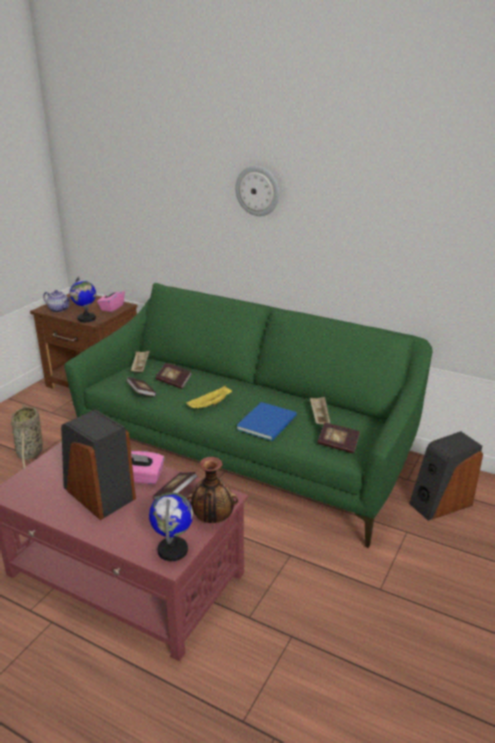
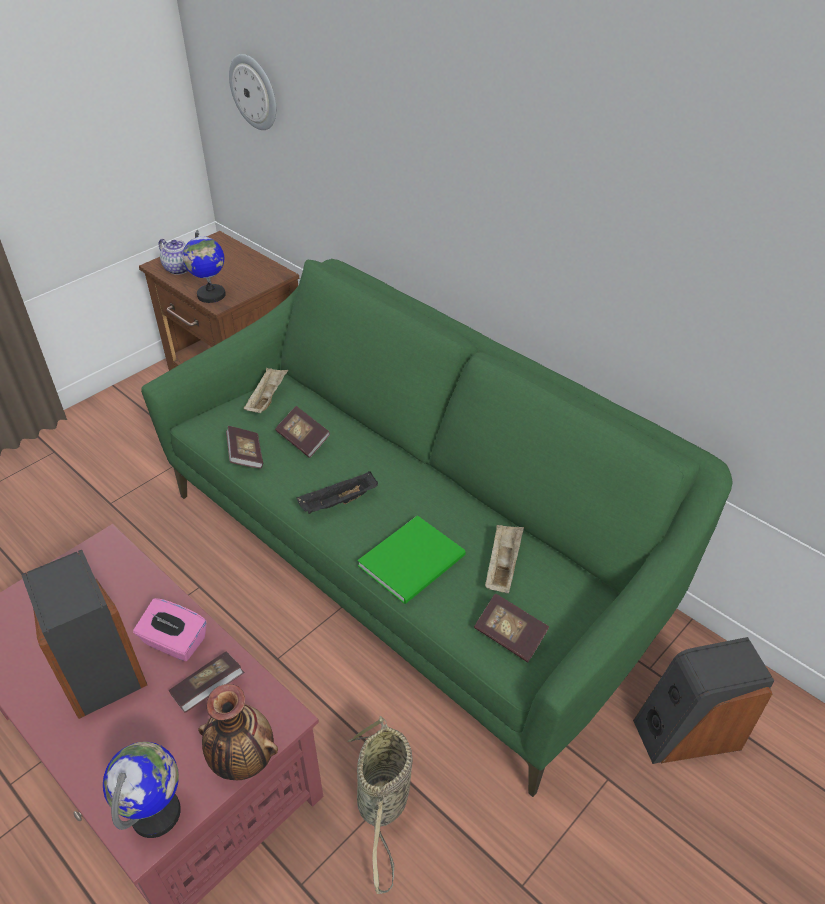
camera: 15 degrees right, 15 degrees up
basket [11,404,43,468] -> basket moved to [348,716,413,894]
pink tissue box [97,287,125,312] -> none
yellow tray [187,386,232,409] -> black tray [296,471,378,514]
wall clock [235,166,279,216] -> wall clock moved to [229,54,276,130]
blue book [236,402,297,441] -> green book [358,515,466,604]

